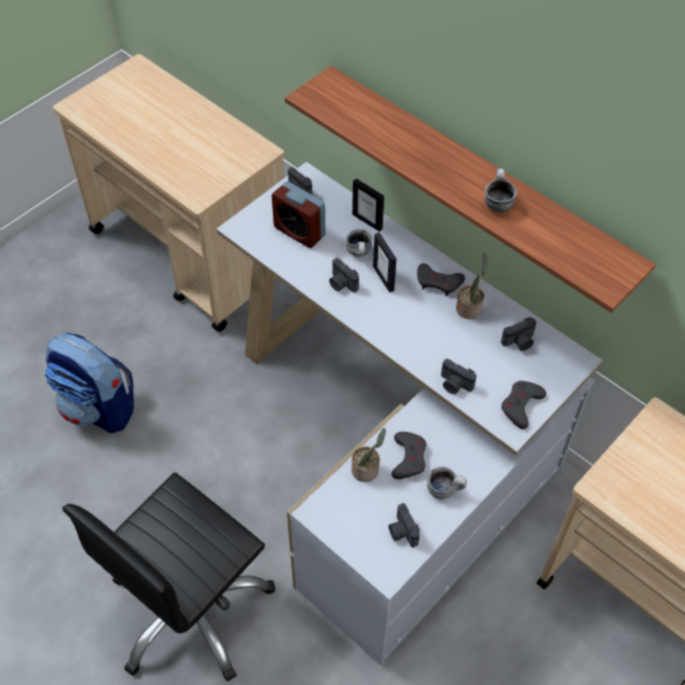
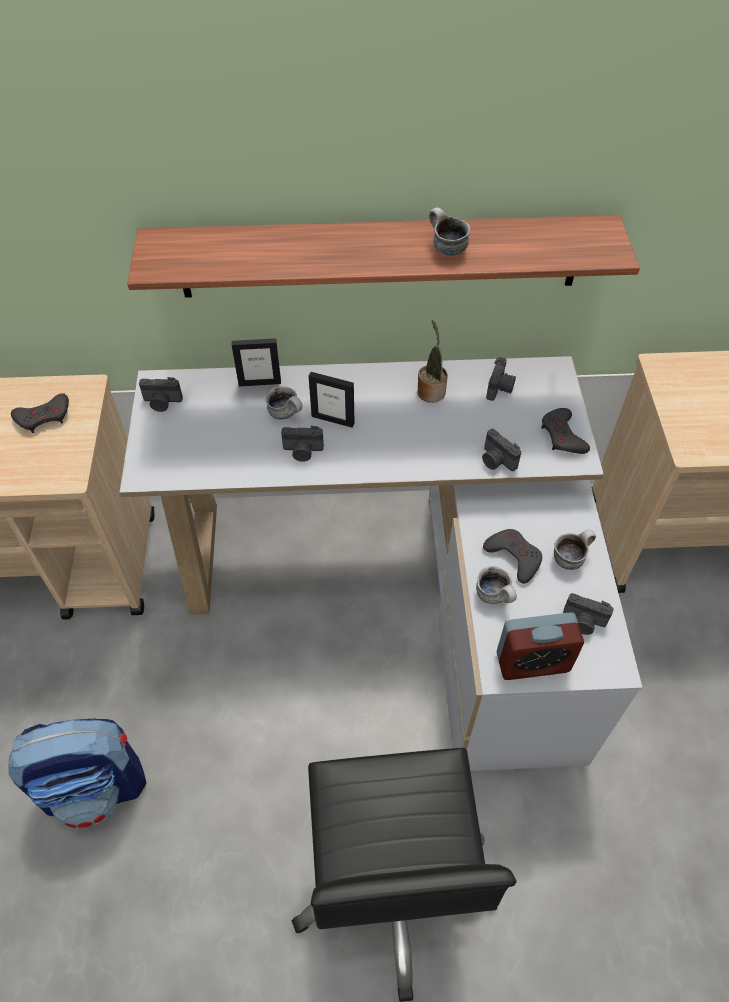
camera: 45 degrees left, 0 degrees up
alarm clock [272,181,325,248] -> alarm clock moved to [497,612,584,680]
potted plant [352,428,386,482] -> mug [476,566,517,604]
grey game controller [417,263,465,296] -> grey game controller moved to [11,393,69,433]
camera [441,359,477,394] -> camera turned 60 degrees clockwise [482,429,521,471]

